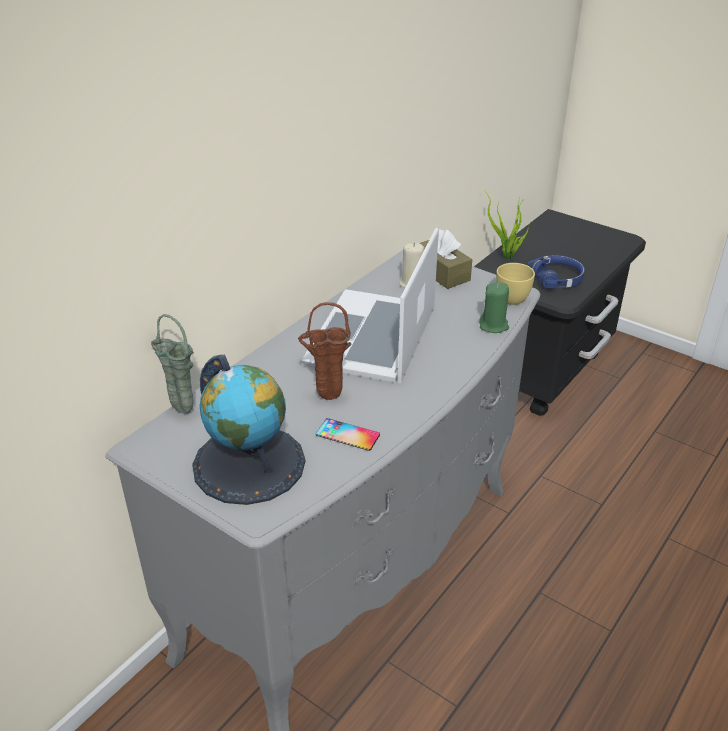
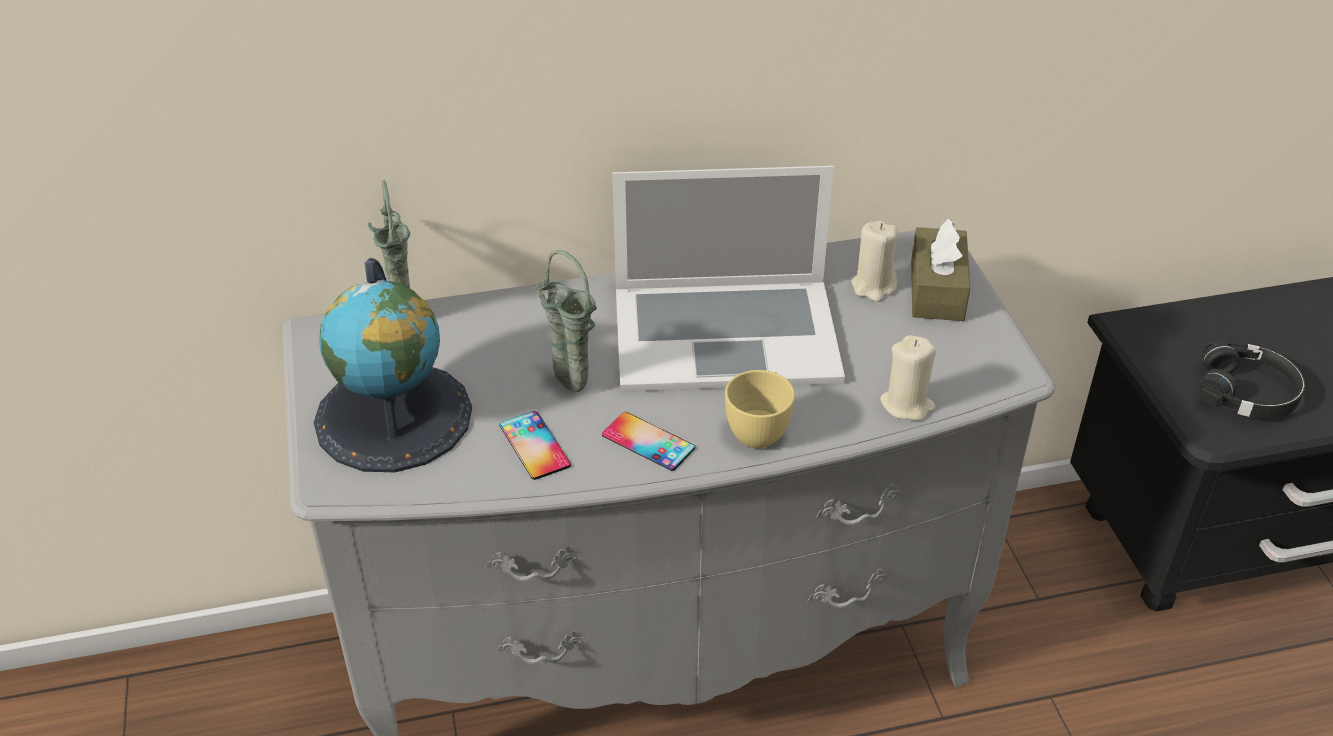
camera: 40 degrees right, 5 degrees up
brown vase [298,302,351,400] -> green vase [535,250,597,392]
laptop [301,228,439,383] -> laptop turned 150 degrees counterclockwise [612,166,845,392]
green candle [479,282,509,333] -> beige candle [880,335,936,421]
potted plant [484,190,529,259] -> none
yellow cup [496,263,535,305] -> yellow cup moved to [725,370,795,448]
blue headphones [527,255,585,289] -> black headphones [1198,341,1305,419]
none -> phone [602,412,695,471]

